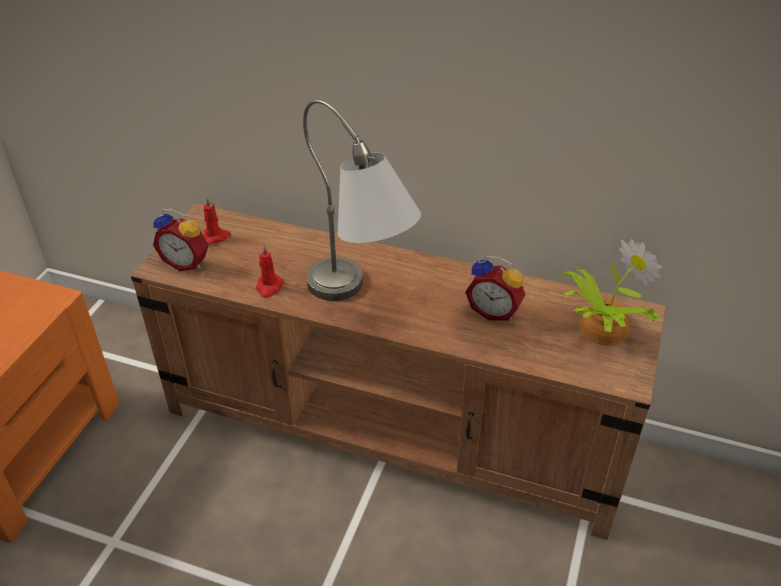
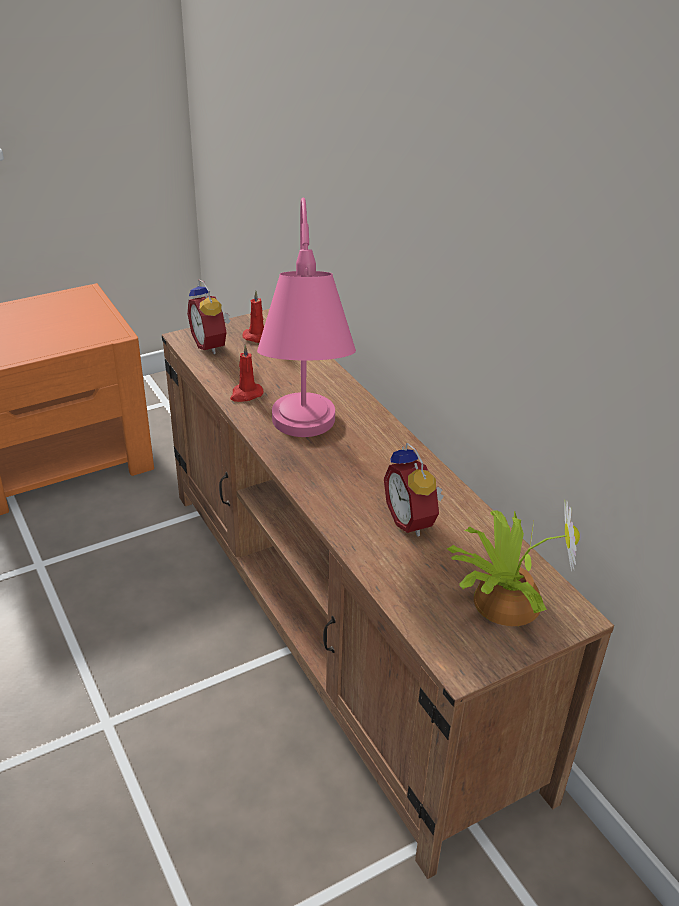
camera: 40 degrees right, 5 degrees down
grey table lamp [303,99,421,301] -> pink table lamp [257,197,356,437]

